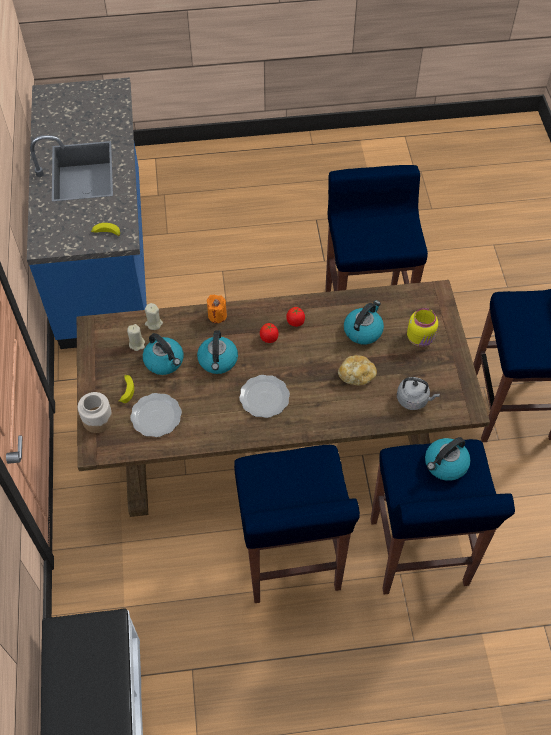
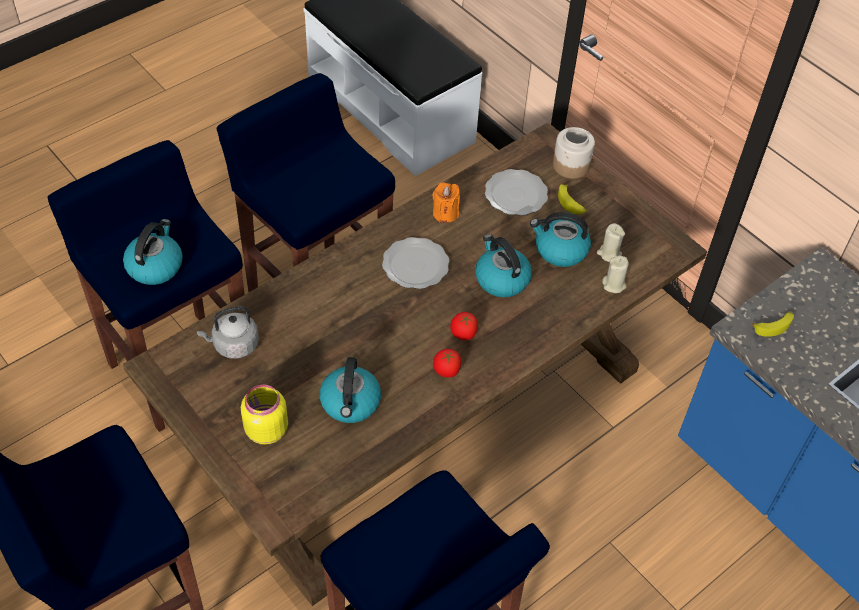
camera: 145 degrees right, 5 degrees down
orange candle [206,295,227,323] -> orange candle moved to [433,183,460,223]
bread [338,355,377,386] -> none

